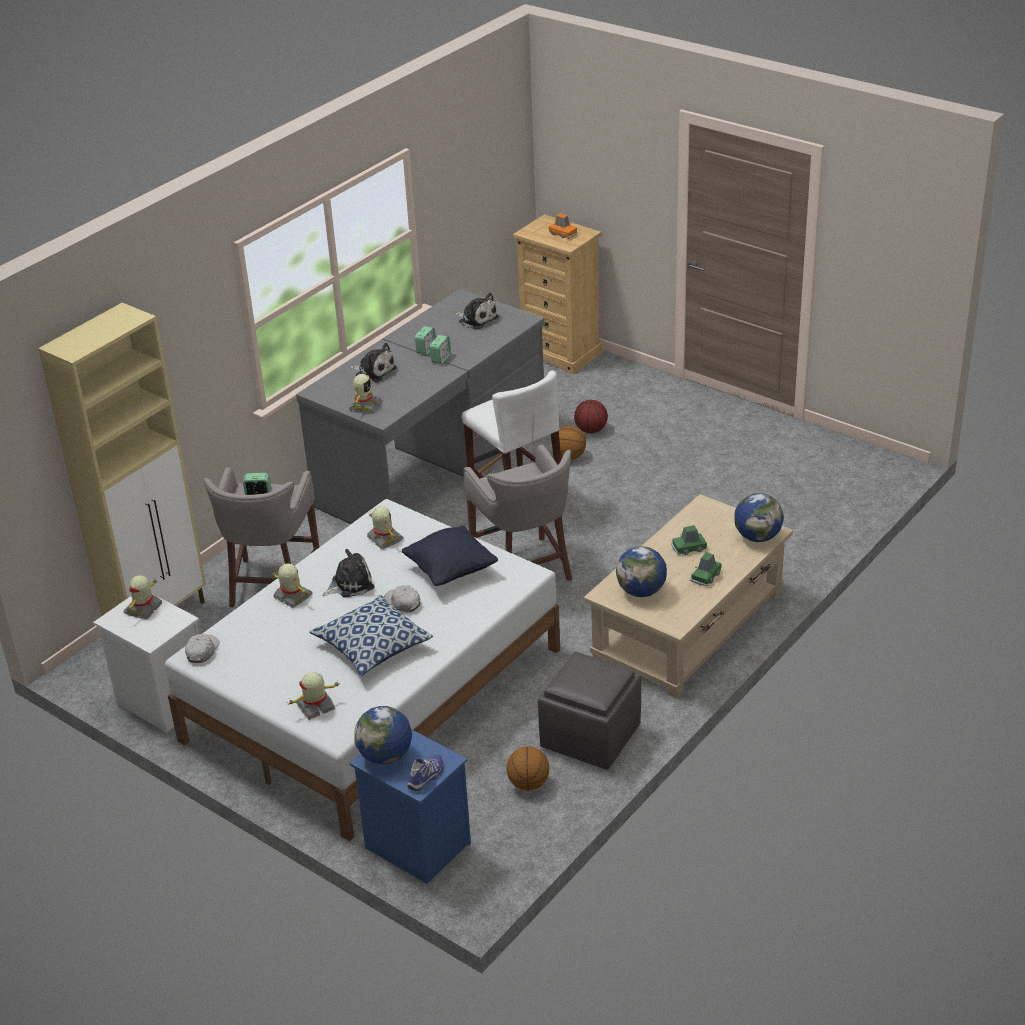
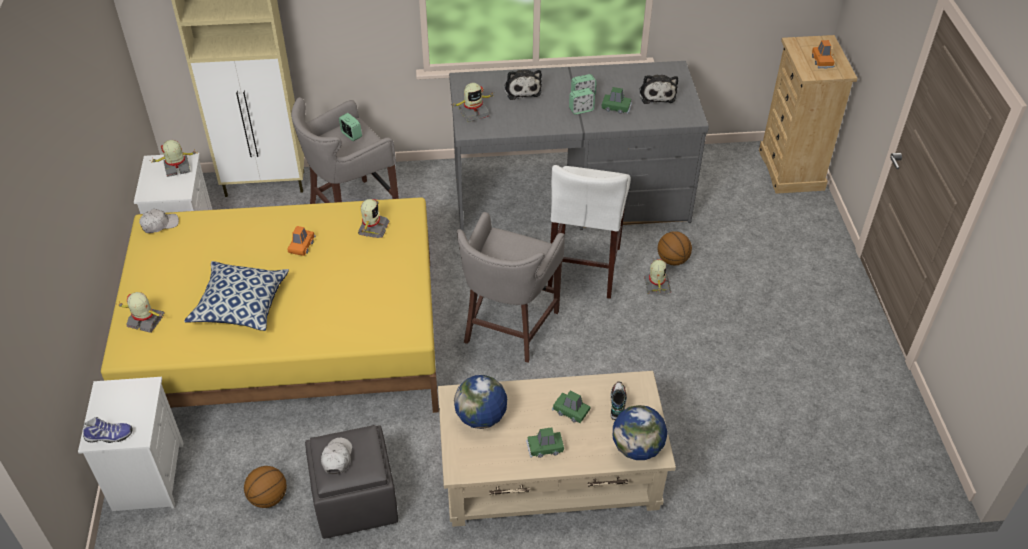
camera: 45 degrees right, 10 degrees up
white bed [165,499,560,841] -> yellow bed [101,197,439,413]
toy robot [272,564,313,608] -> toy robot moved to [644,258,671,294]
plush toy [322,549,374,598] -> orange toy car [288,226,316,256]
blue nightstand [349,729,471,884] -> white nightstand [78,377,184,511]
globe [354,706,412,764] -> none
white cap [384,585,420,613] -> white cap moved to [321,437,352,474]
black pillow [402,525,498,586] -> none
basketball [574,400,608,433] -> none
none -> green toy car [602,87,632,114]
none -> shoe [610,382,627,420]

